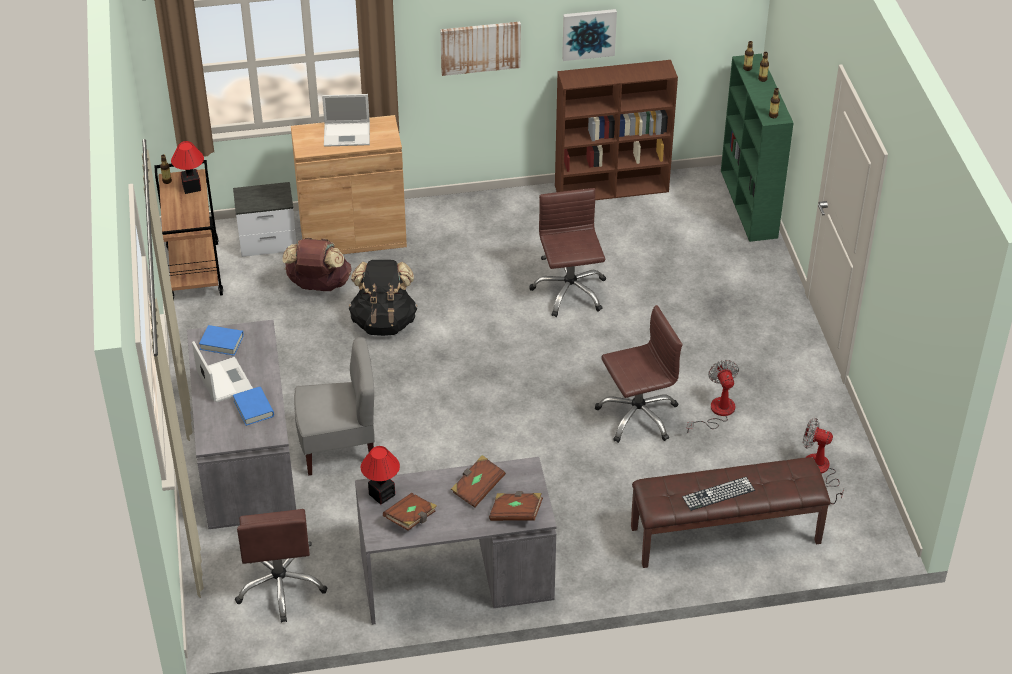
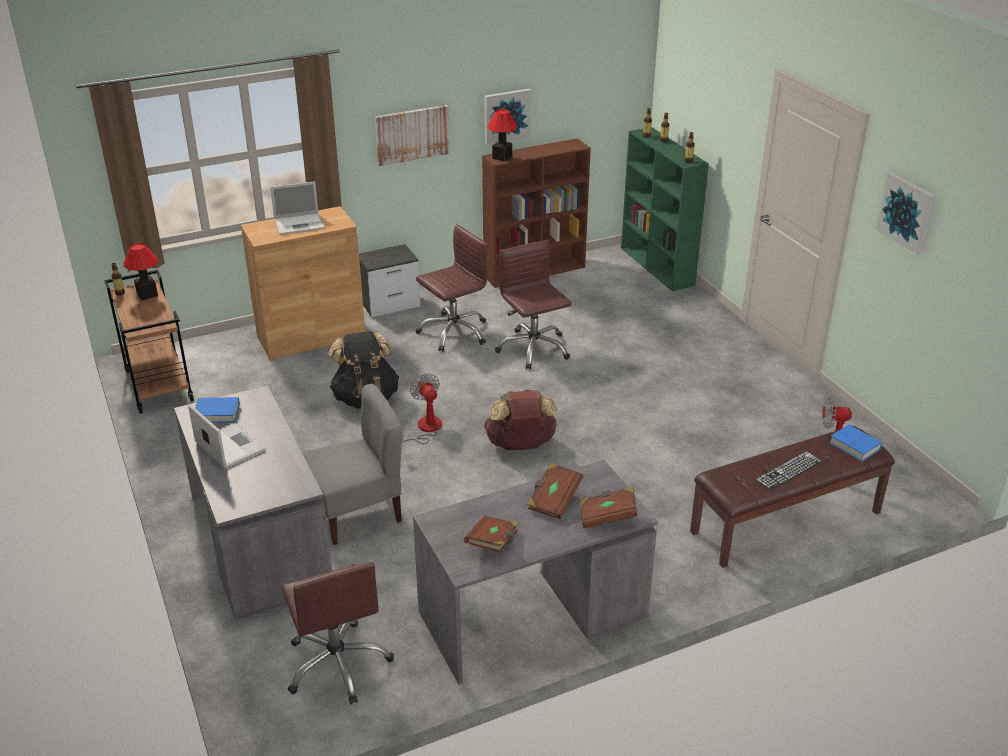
camera: 15 degrees left, 10 degrees down
nightstand [233,182,297,257] -> nightstand moved to [359,244,420,318]
blue book [233,387,274,426] -> blue book moved to [829,425,882,462]
brown backpack [283,238,352,291] -> brown backpack moved to [484,390,557,450]
table lamp [361,446,400,505] -> table lamp moved to [487,109,517,162]
brown office chair [595,305,682,443] -> brown office chair moved to [416,224,487,352]
fan [687,360,739,433] -> fan moved to [402,373,442,444]
none -> picture [876,172,936,255]

